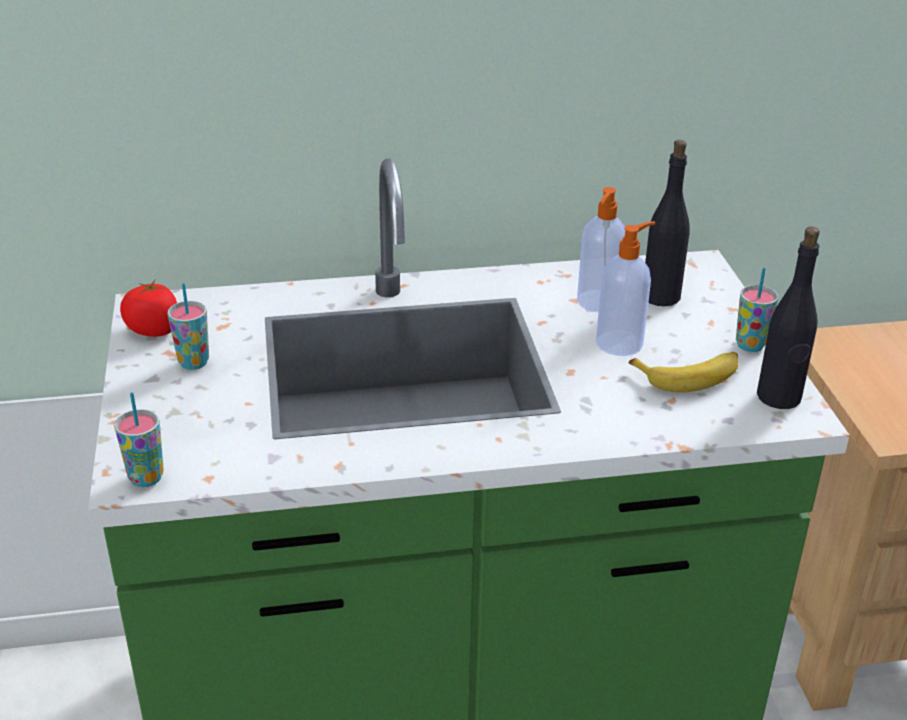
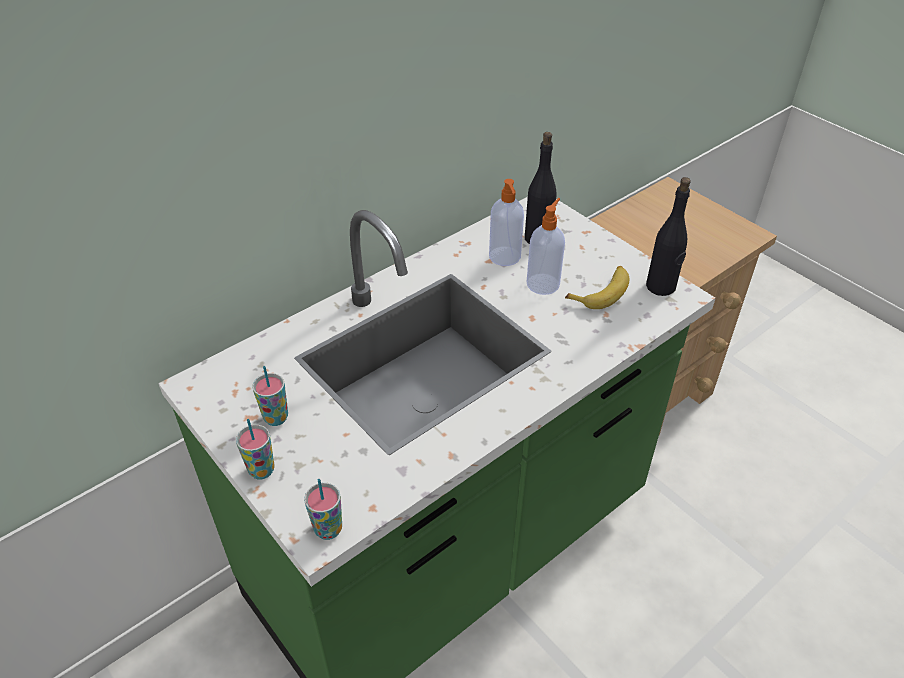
camera: 30 degrees left, 10 degrees up
tomato [120,280,177,337] -> none
cup [736,267,778,352] -> cup moved to [236,419,275,480]

